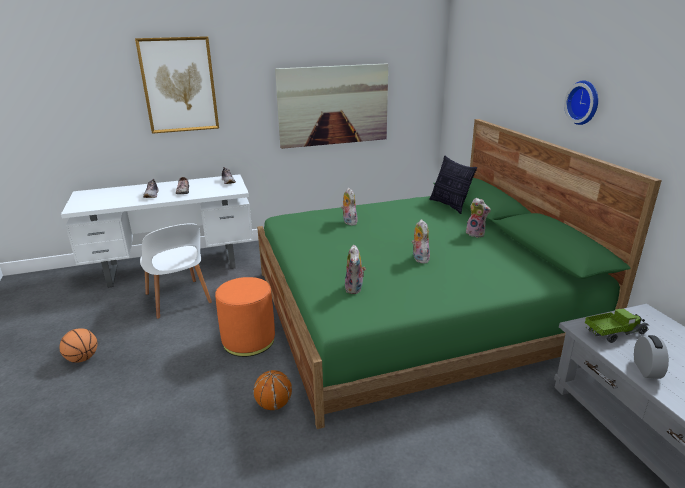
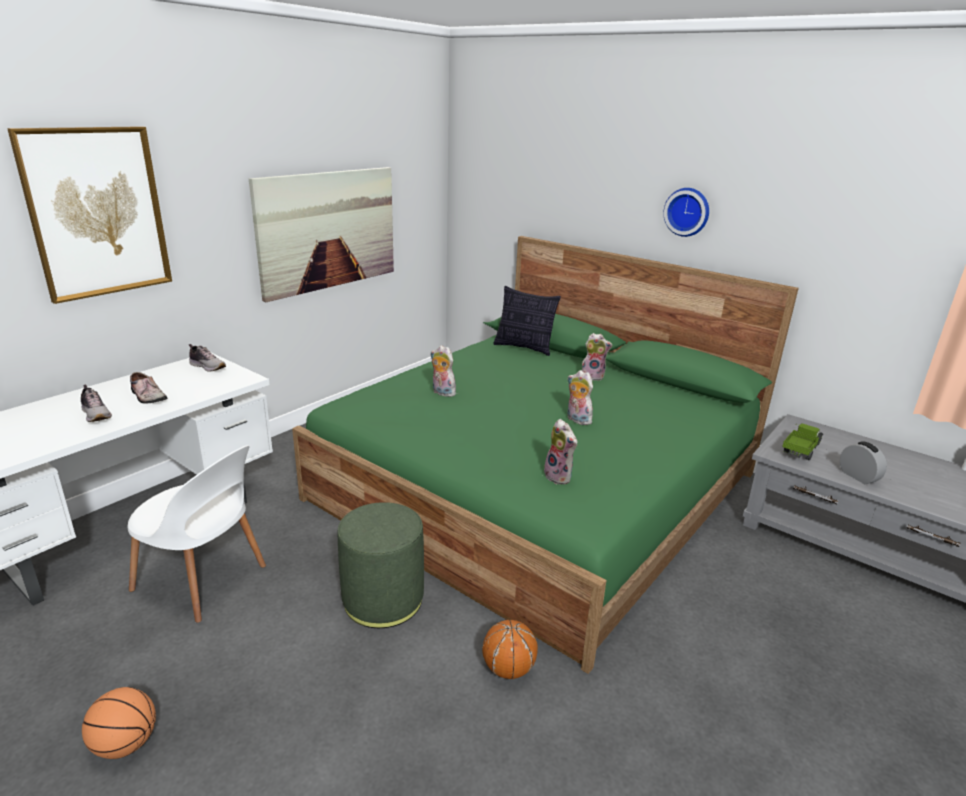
camera: 35 degrees left, 0 degrees up
orange ottoman [215,277,275,357] -> green ottoman [337,502,424,628]

